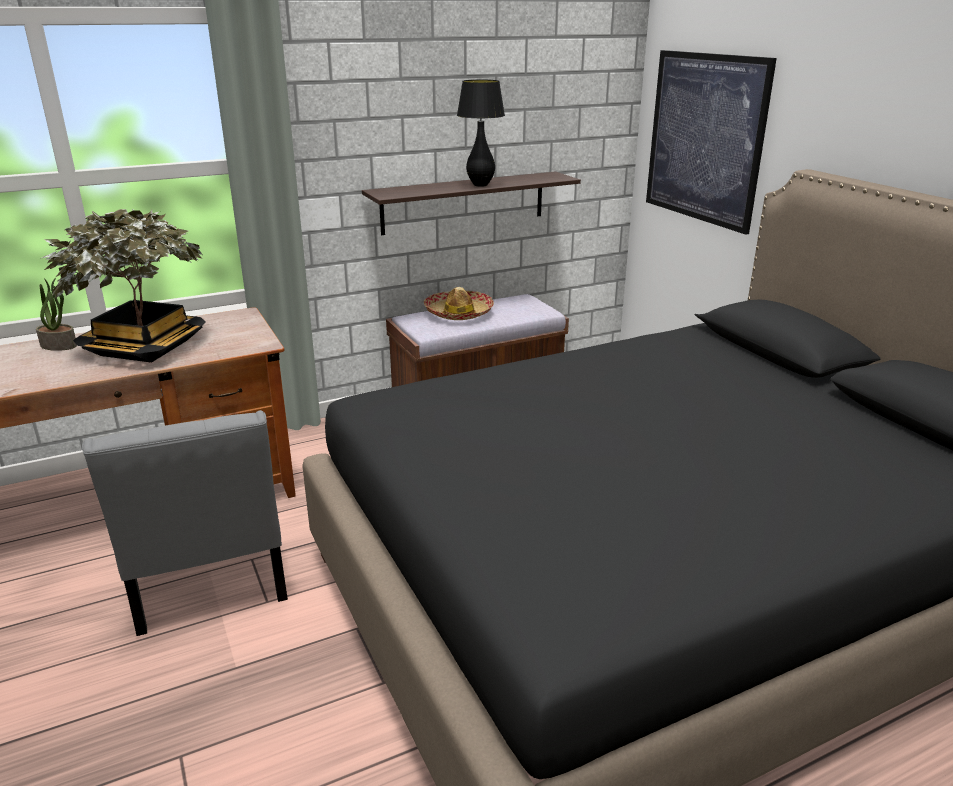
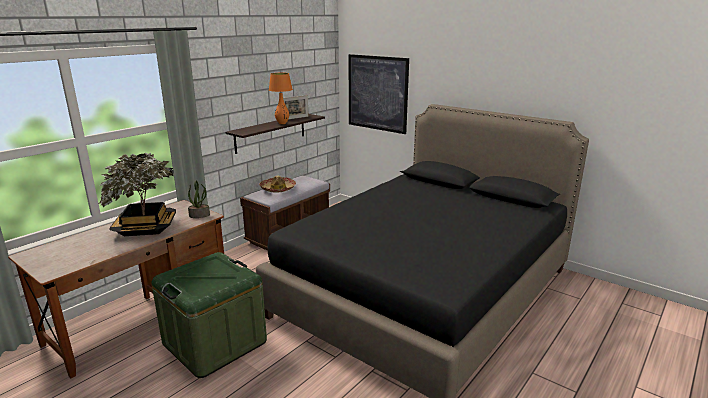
camera: 25 degrees left, 5 degrees down
potted plant [36,278,77,351] -> potted plant moved to [188,181,210,218]
grey chair [82,410,288,636] -> green storage box [151,252,267,378]
black table lamp [457,80,505,187] -> orange table lamp [269,73,293,124]
none -> picture frame [283,95,308,119]

